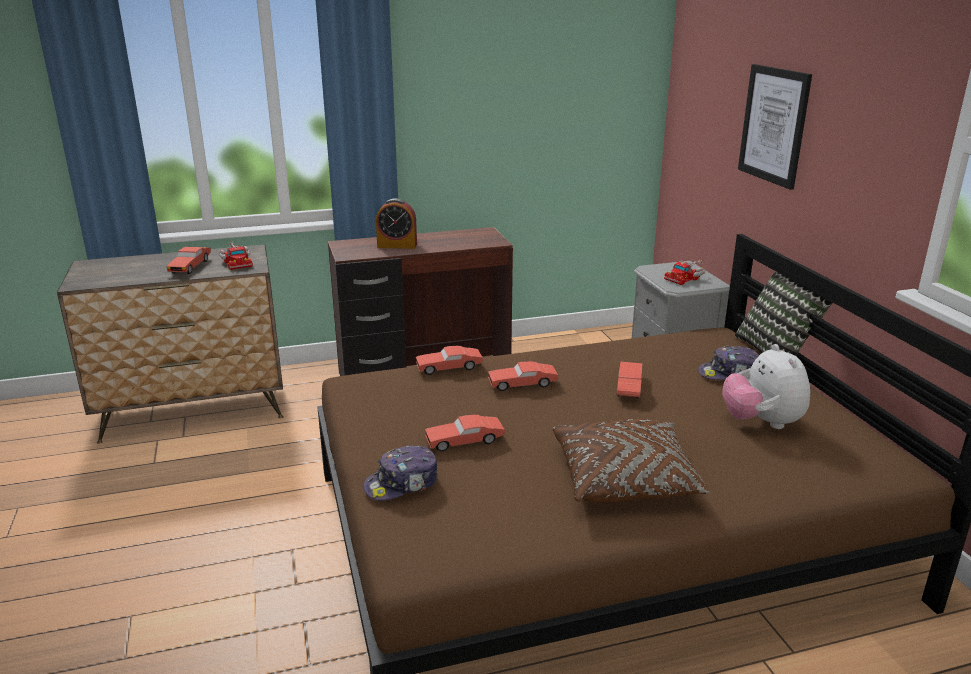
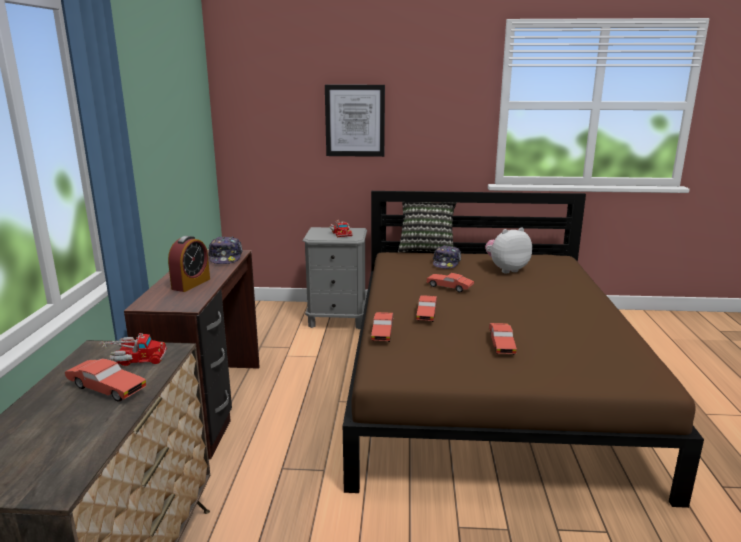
camera: 70 degrees left, 5 degrees down
cap [363,446,438,501] -> cap moved to [208,236,243,264]
brown pillow [553,419,710,503] -> none
plush toy [722,344,811,429] -> plush toy turned 150 degrees clockwise [485,227,532,274]

